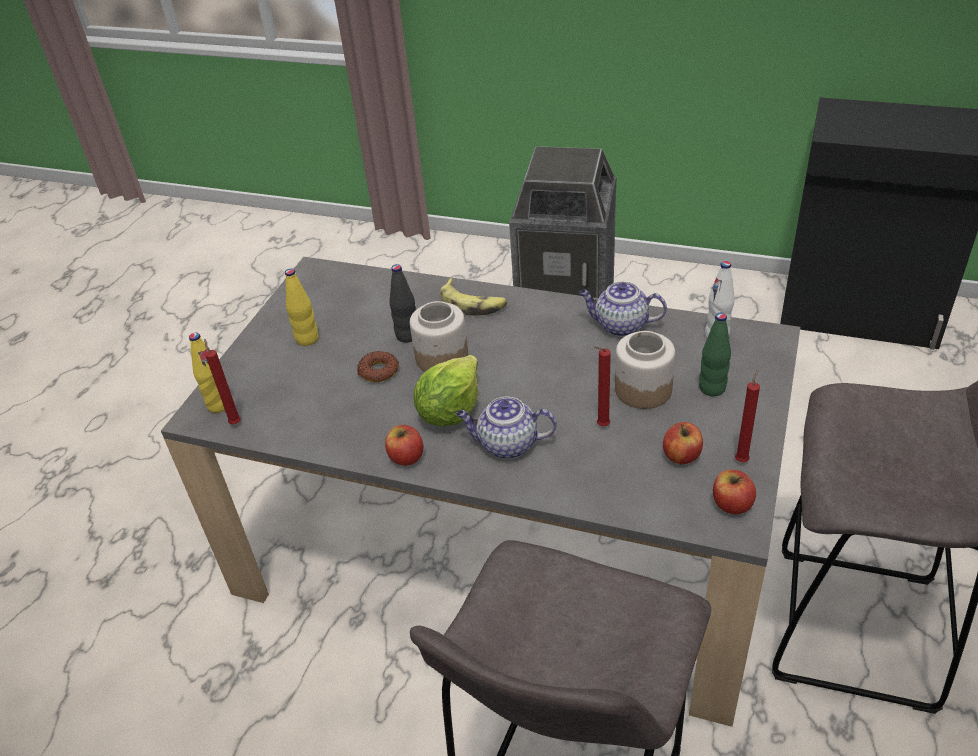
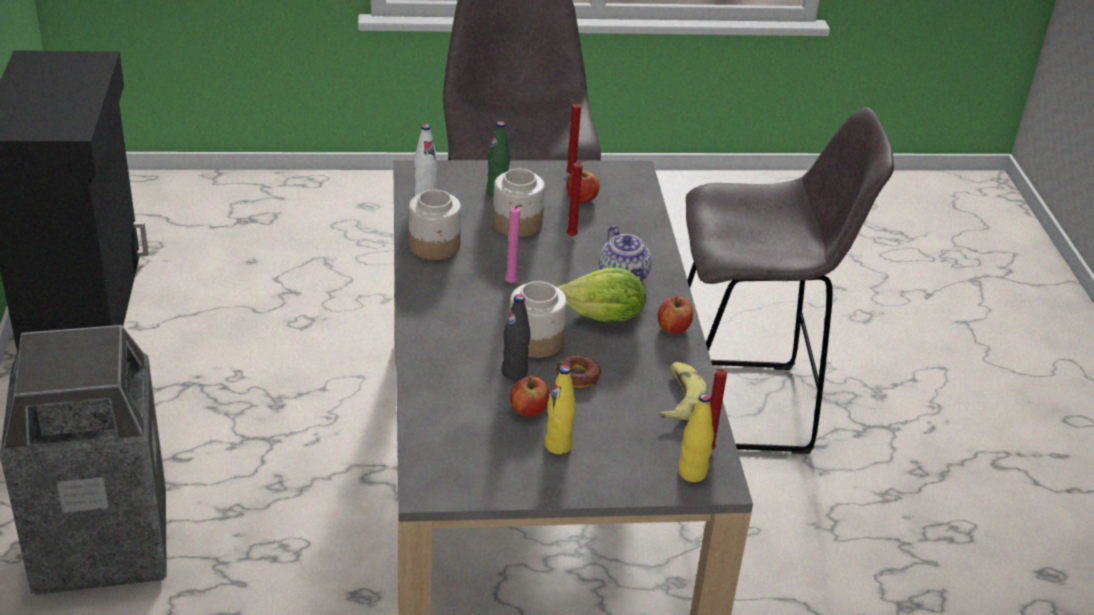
camera: 120 degrees left, 5 degrees down
banana [440,278,507,316] -> banana moved to [659,362,707,420]
teapot [579,282,667,337] -> jar [409,189,461,260]
apple [713,470,756,515] -> apple moved to [510,376,549,417]
none -> pink candle [506,205,522,283]

